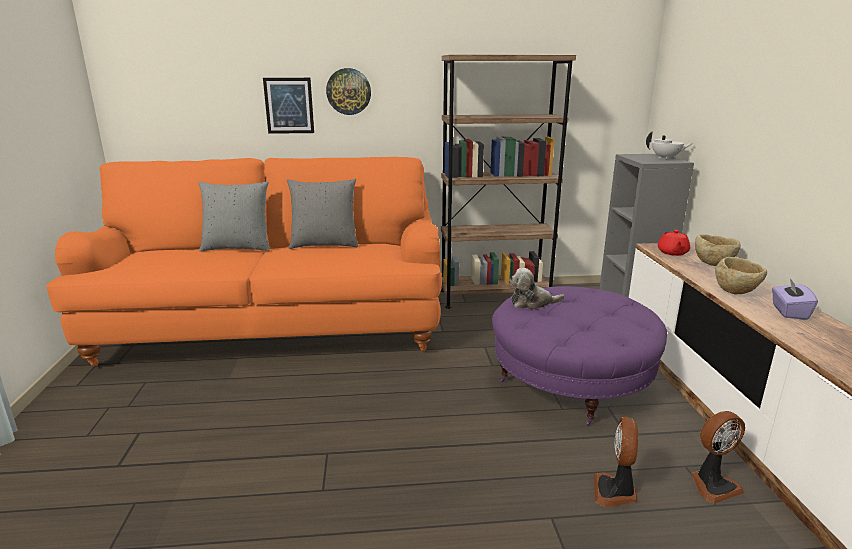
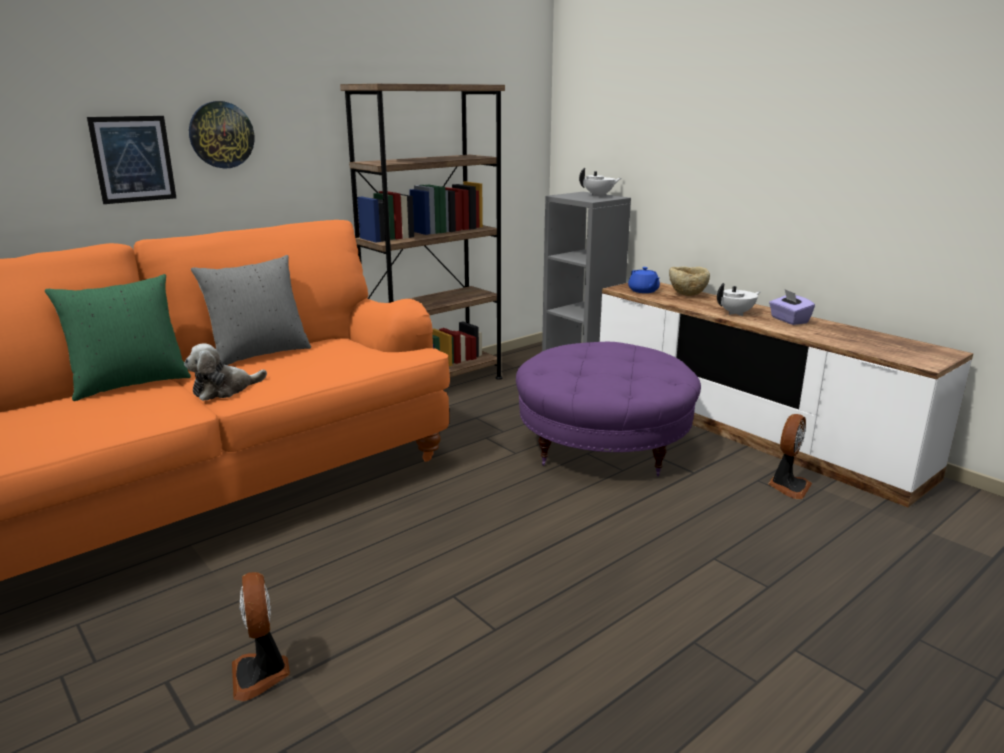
camera: 35 degrees left, 0 degrees up
grey pillow [198,181,270,252] -> green pillow [45,274,191,401]
plush toy [509,268,565,310] -> plush toy moved to [184,343,267,401]
fan [594,417,638,507] -> fan moved to [232,572,290,701]
red teapot [658,230,690,256] -> blue teapot [628,267,660,293]
beige bowl [715,257,767,294] -> white teapot [717,283,761,316]

